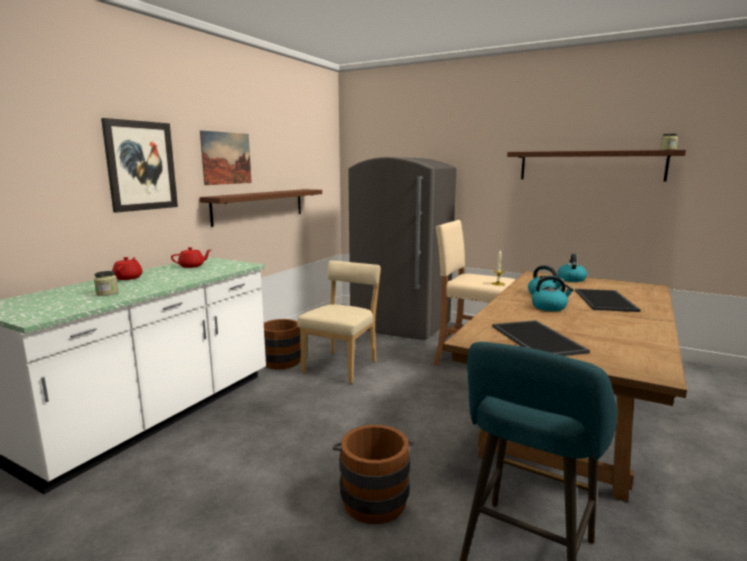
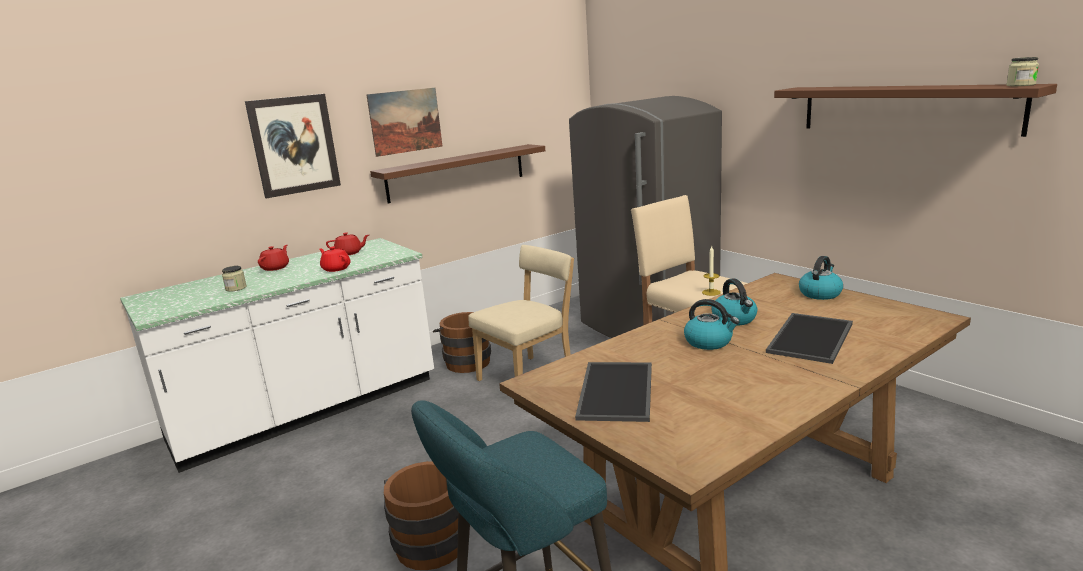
camera: 25 degrees right, 5 degrees up
none -> red teapot [320,246,350,272]

